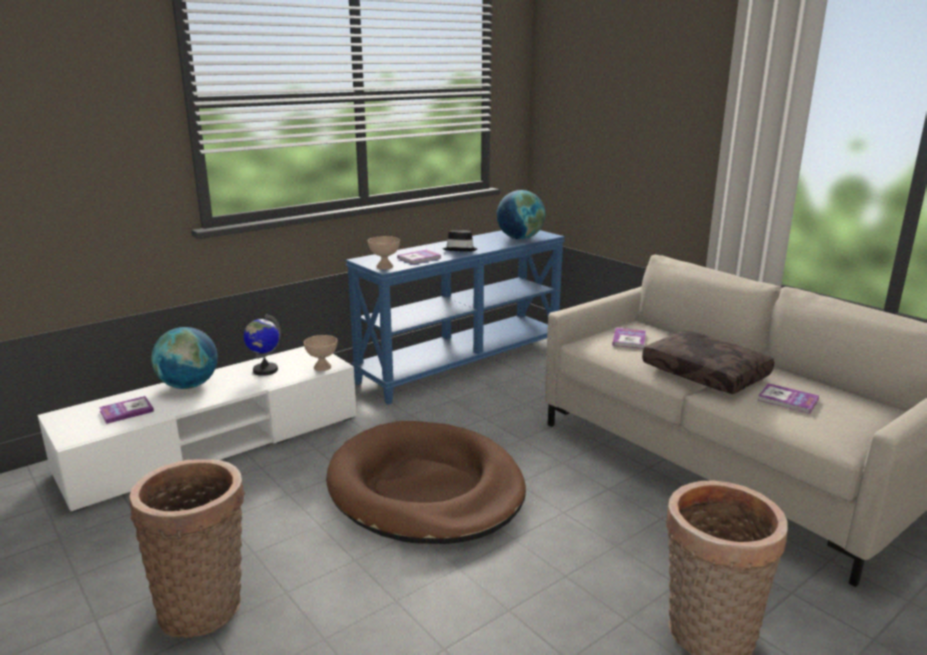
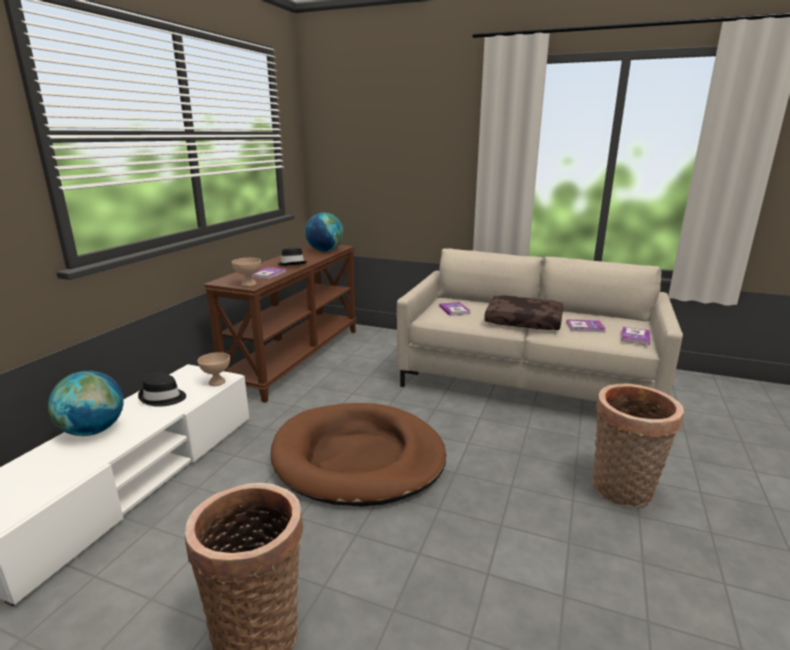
camera: 30 degrees left, 0 degrees up
book [99,396,154,424] -> book moved to [621,327,650,345]
globe [244,314,281,376] -> black hat [138,372,186,407]
blue console table [345,230,565,404] -> brown console table [203,245,357,403]

